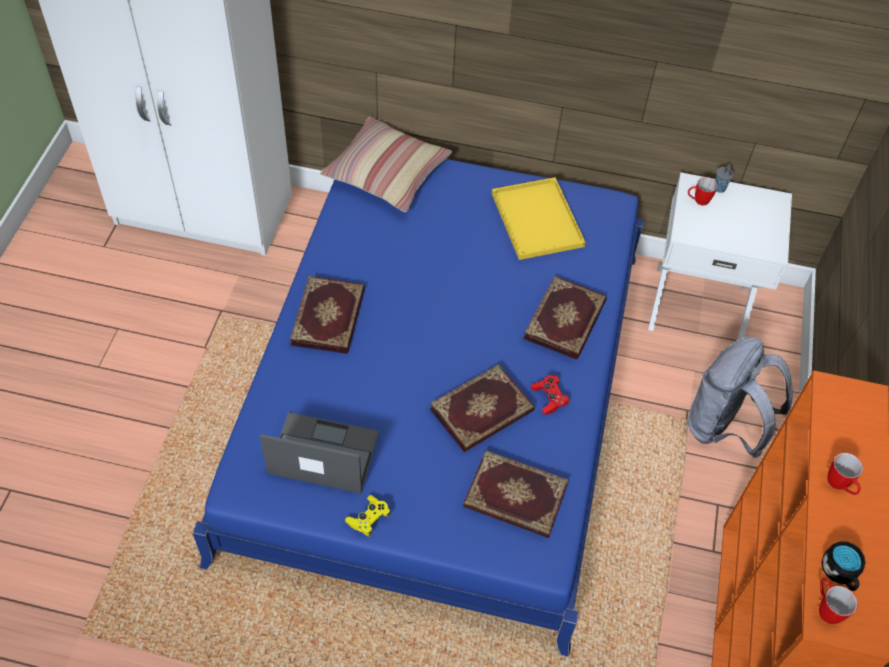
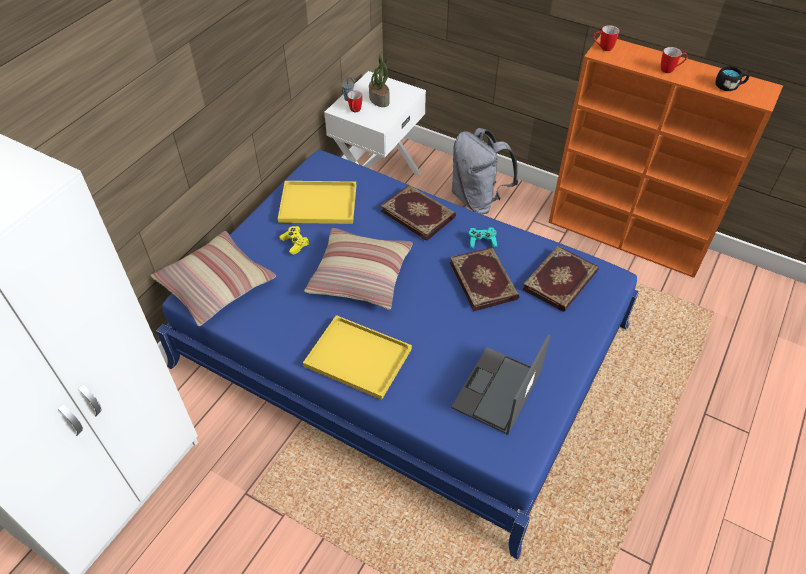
camera: 70 degrees left, 5 degrees down
book [290,276,365,354] -> yellow tray [303,315,412,400]
yellow game controller [345,495,391,537] -> yellow game controller moved to [280,226,309,255]
red game controller [531,375,570,415] -> turquoise game controller [469,227,497,249]
mug [819,578,858,624] -> mug moved to [594,25,620,51]
none -> pillow [304,228,413,310]
none -> potted plant [369,53,391,107]

